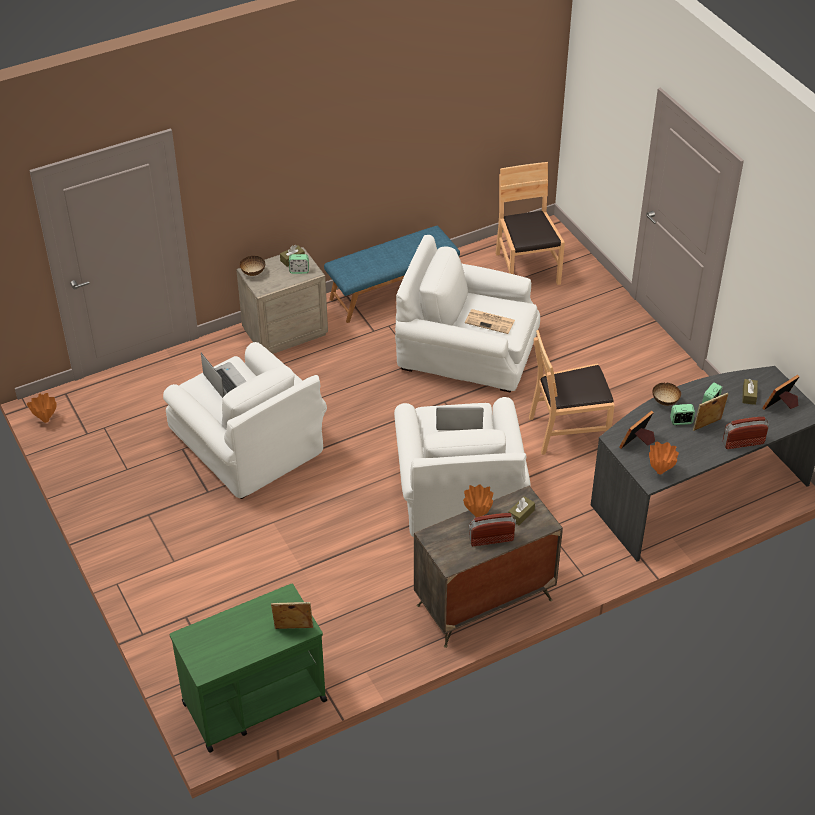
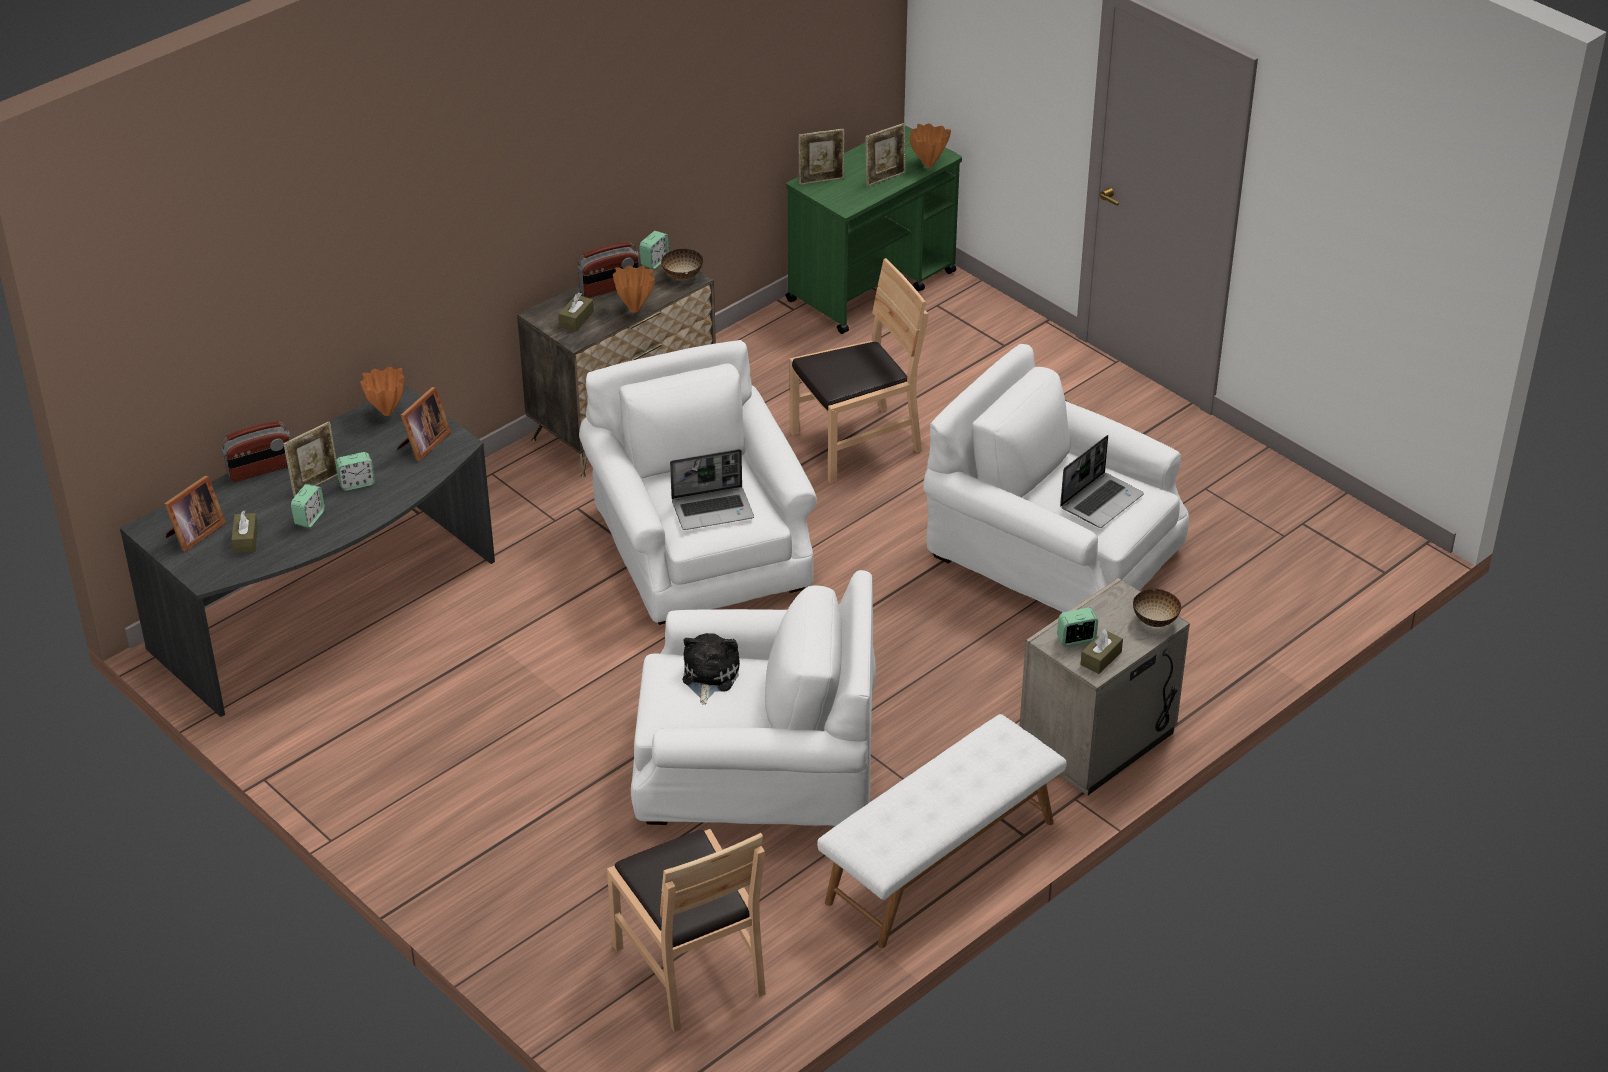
camera: 165 degrees right, 5 degrees down
orange vase [27,393,57,423] -> orange vase moved to [909,123,951,168]
laptop [201,353,247,398] -> laptop turned 90 degrees counterclockwise [1060,435,1144,528]
blue bench [324,226,460,323] -> white bench [817,714,1067,948]
newspaper [465,309,515,334] -> plush toy [682,633,740,705]
brown chair [529,330,615,455] -> brown chair moved to [789,258,928,484]
bowl [653,382,681,406] -> bowl moved to [661,249,703,280]
none -> alarm clock [639,231,670,269]
none -> picture frame [865,123,905,186]

